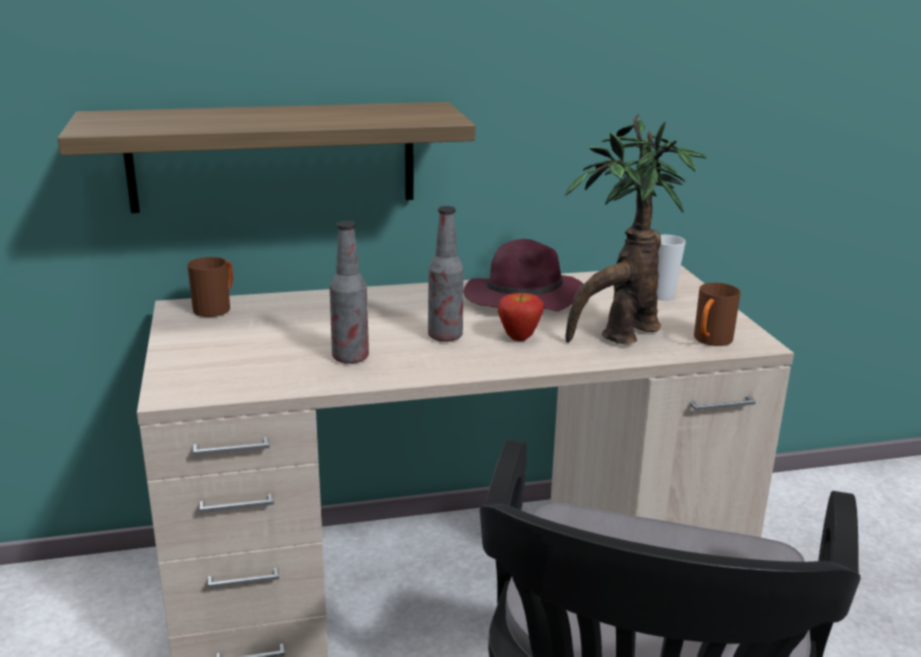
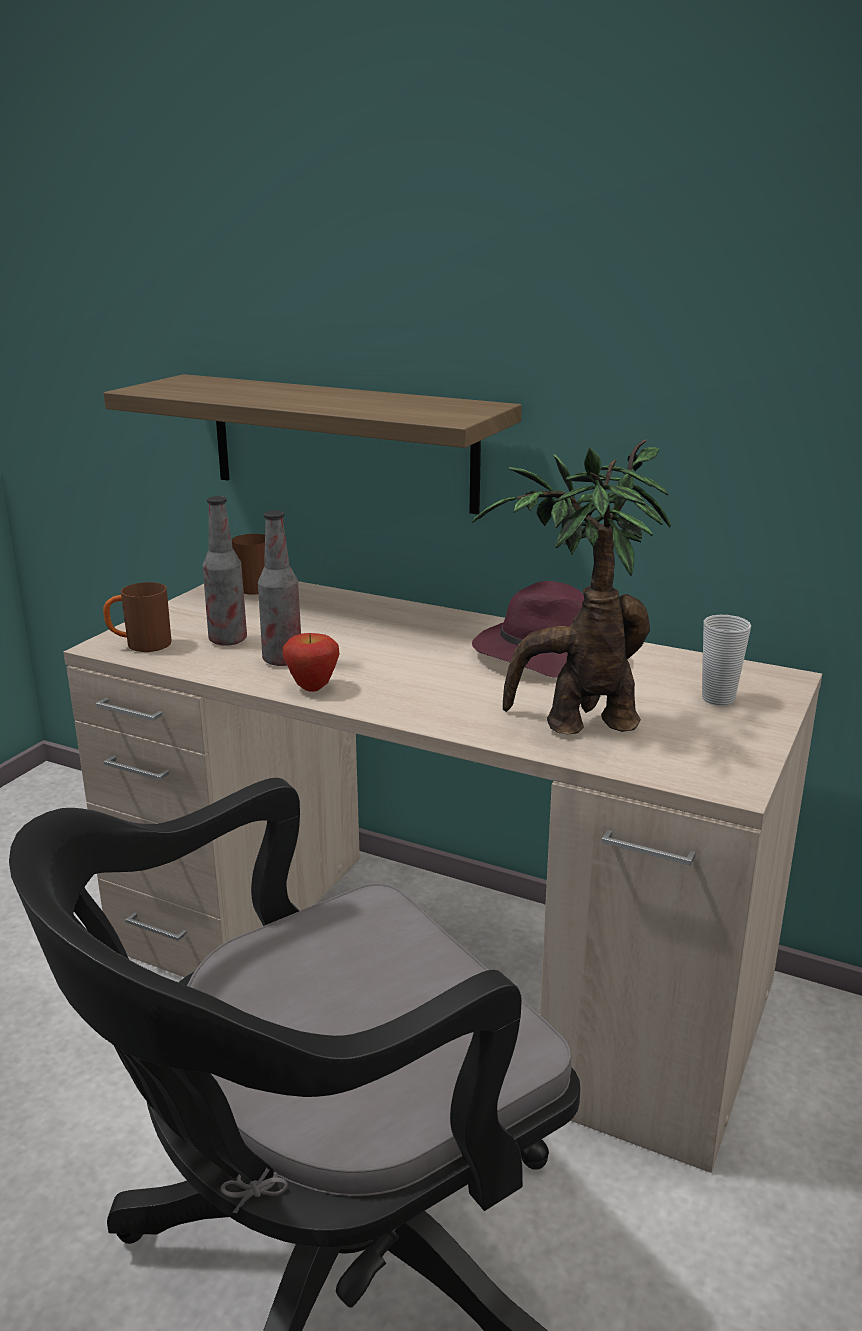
camera: 40 degrees right, 0 degrees up
bottle [428,206,464,342] -> bottle moved to [203,496,247,646]
apple [497,293,544,341] -> apple moved to [283,633,340,692]
brown mug [694,283,741,346] -> brown mug moved to [103,582,172,652]

